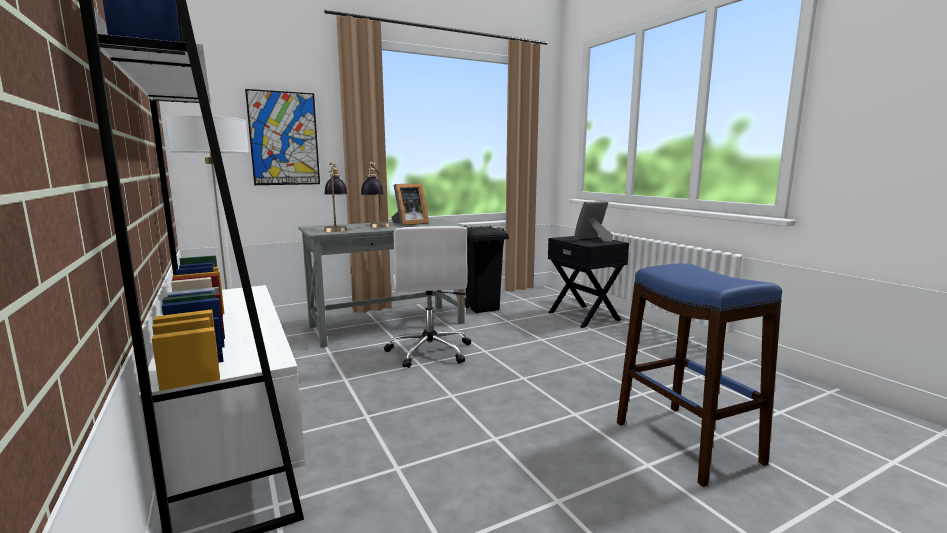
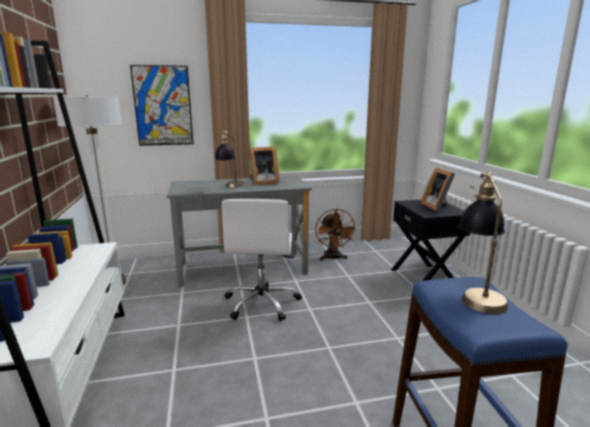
camera: 15 degrees right, 5 degrees up
table lamp [324,162,348,232] -> table lamp moved to [459,172,508,314]
black trash can [465,226,509,313] -> brown fan [315,209,357,260]
picture frame [574,201,613,242] -> picture frame turned 90 degrees counterclockwise [421,168,455,211]

